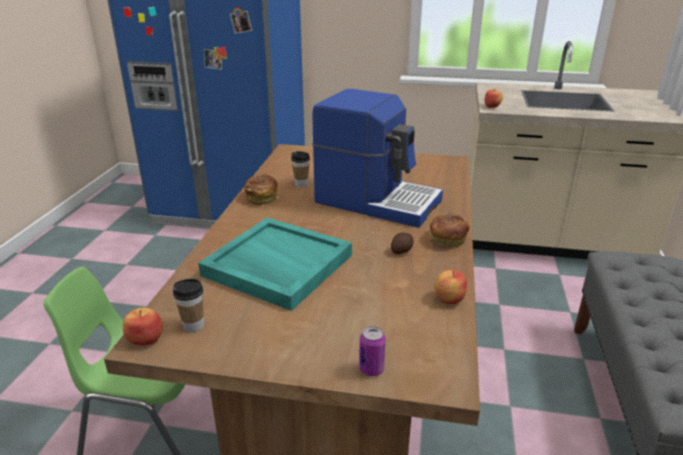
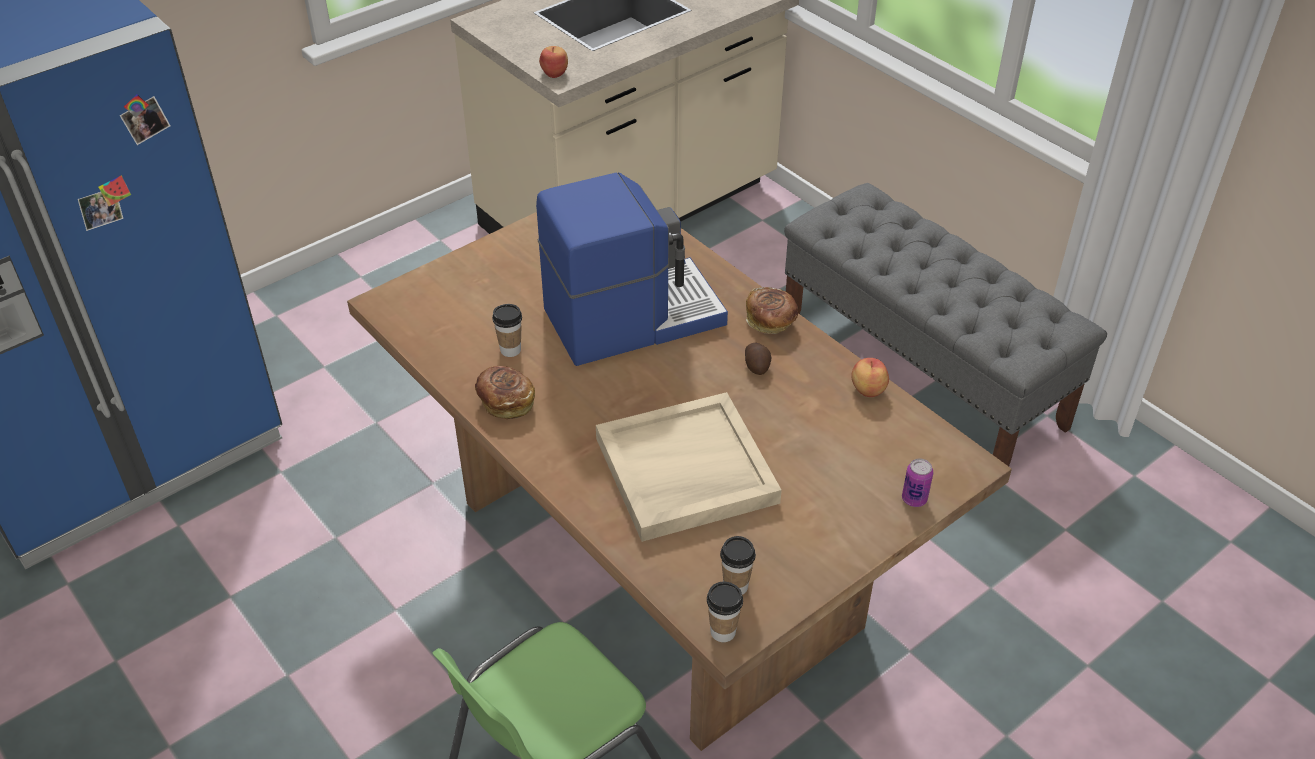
camera: 50 degrees left, 15 degrees up
apple [122,308,163,346] -> cup [707,582,743,642]
turquoise tray [198,218,352,311] -> beige tray [596,392,782,542]

